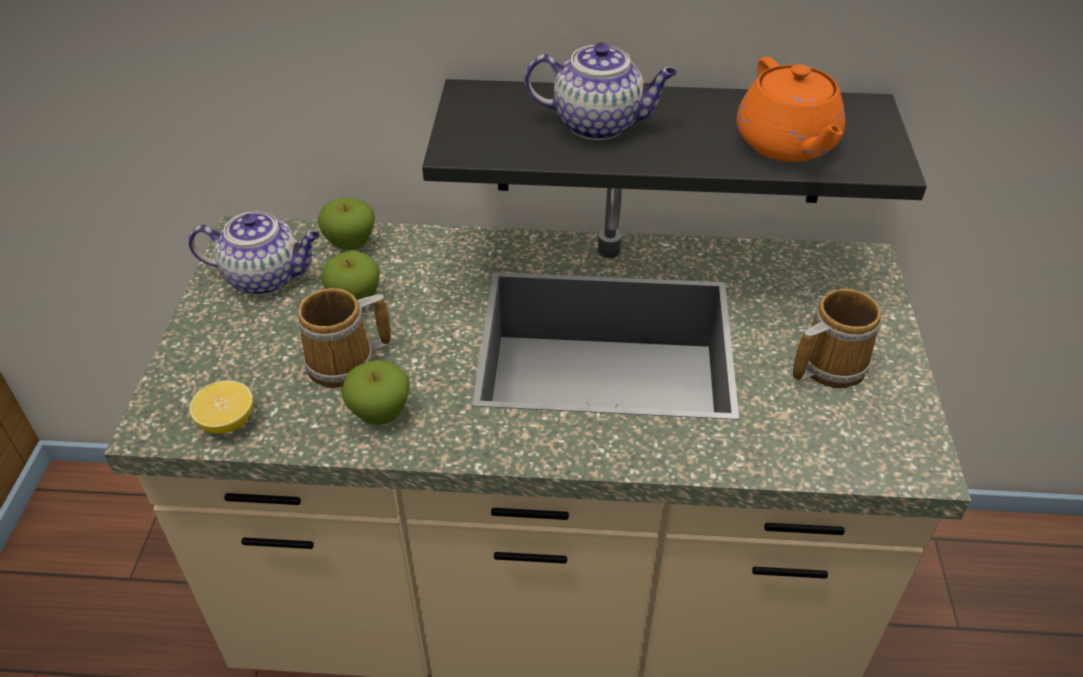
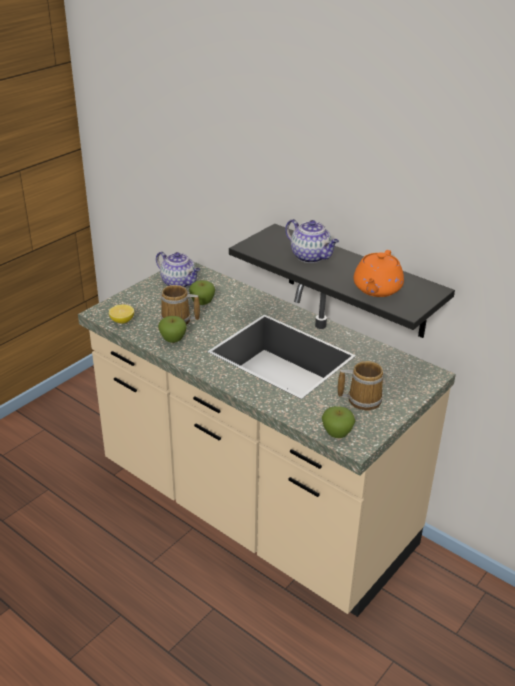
camera: 35 degrees right, 10 degrees down
apple [318,197,375,250] -> apple moved to [322,406,355,438]

